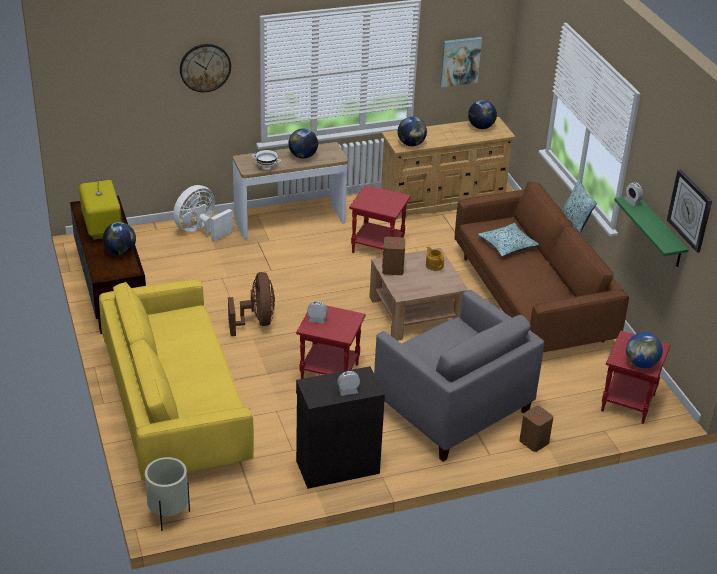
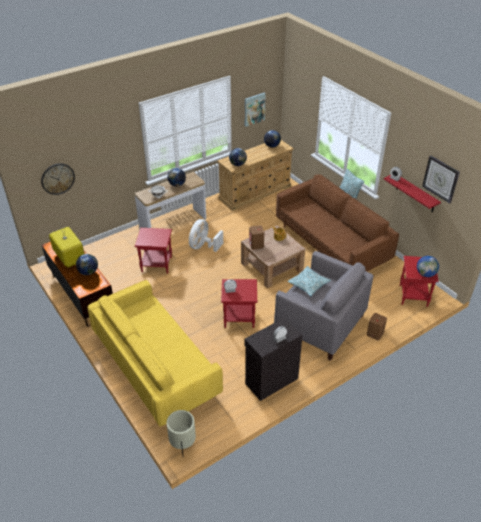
camera: 15 degrees left, 5 degrees up
white fan [173,185,233,241] -> white fan moved to [189,219,223,252]
wall clock [180,44,231,92] -> wall clock moved to [41,163,75,195]
brown fan [228,272,275,336] -> none
red side table [349,185,411,253] -> red side table moved to [135,228,172,274]
pillow [478,223,539,257] -> pillow moved to [288,266,331,296]
green shelf [614,196,689,267] -> red shelf [384,175,441,213]

